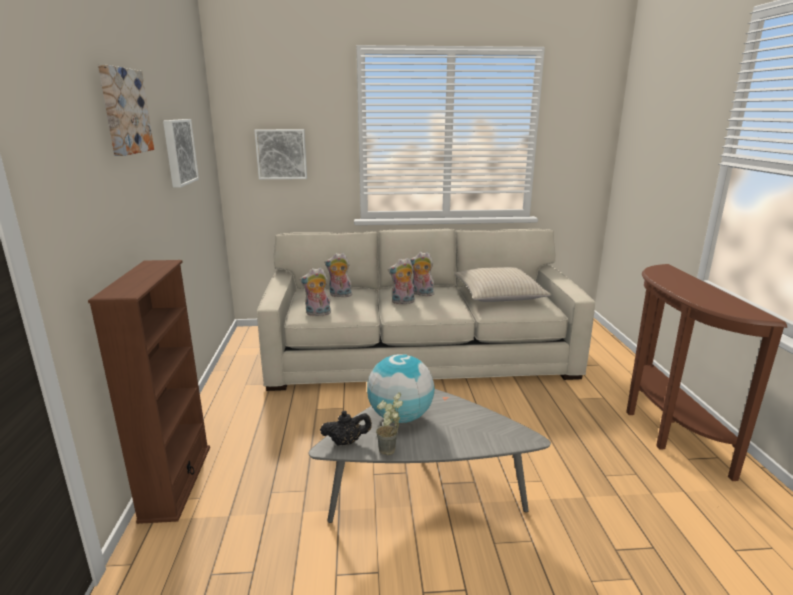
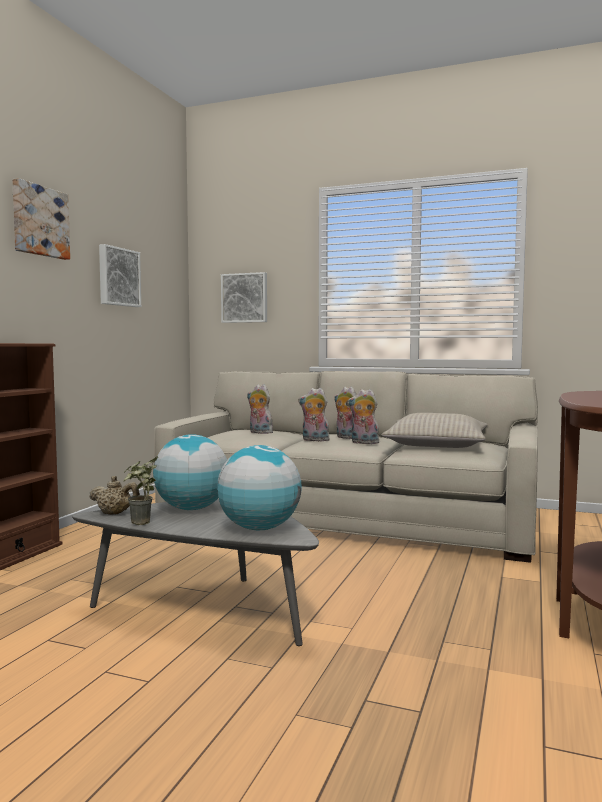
camera: 25 degrees right, 15 degrees down
plush toy [300,268,331,316] -> plush toy moved to [347,389,379,444]
black teapot [320,411,372,446] -> beige teapot [89,476,140,515]
none -> globe [217,445,302,531]

